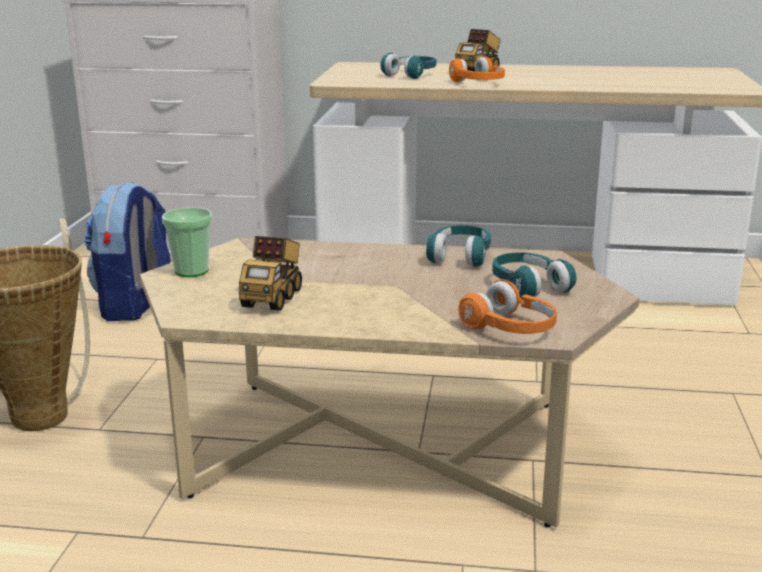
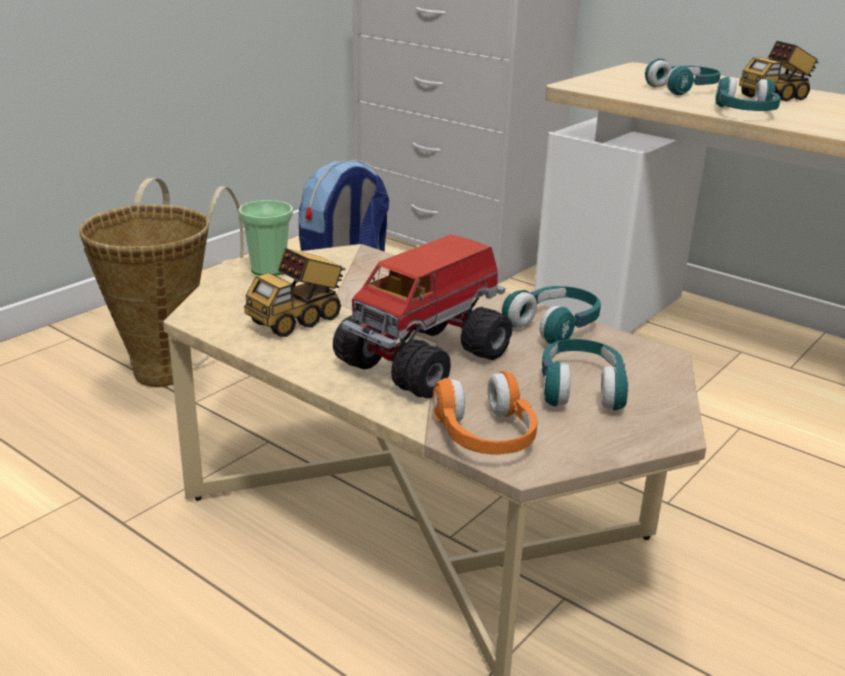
camera: 30 degrees right, 5 degrees up
orange headphones [449,56,505,82] -> turquoise headphones [715,77,781,111]
none -> toy truck [333,234,512,399]

